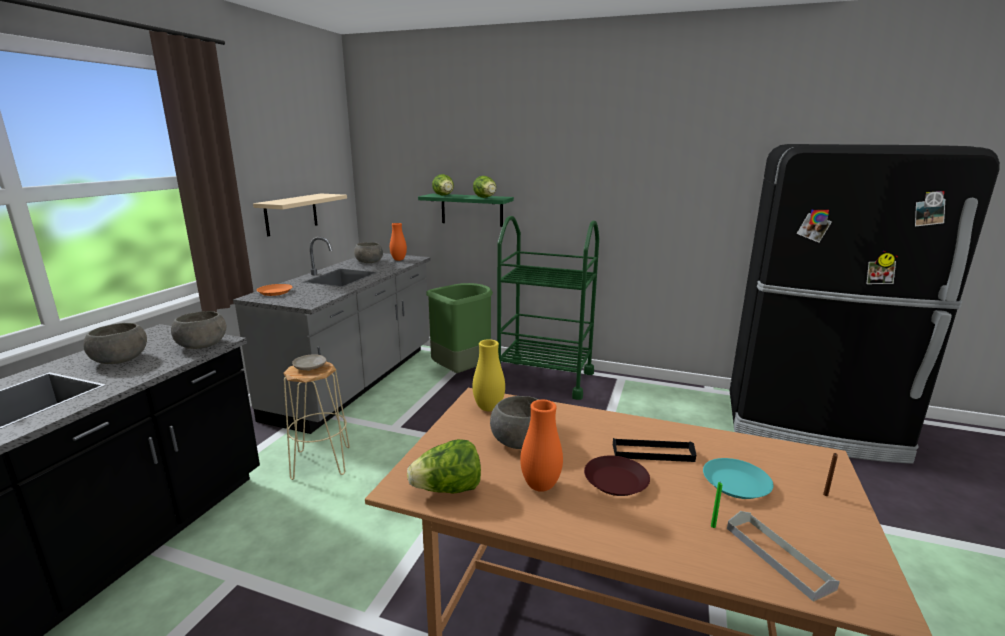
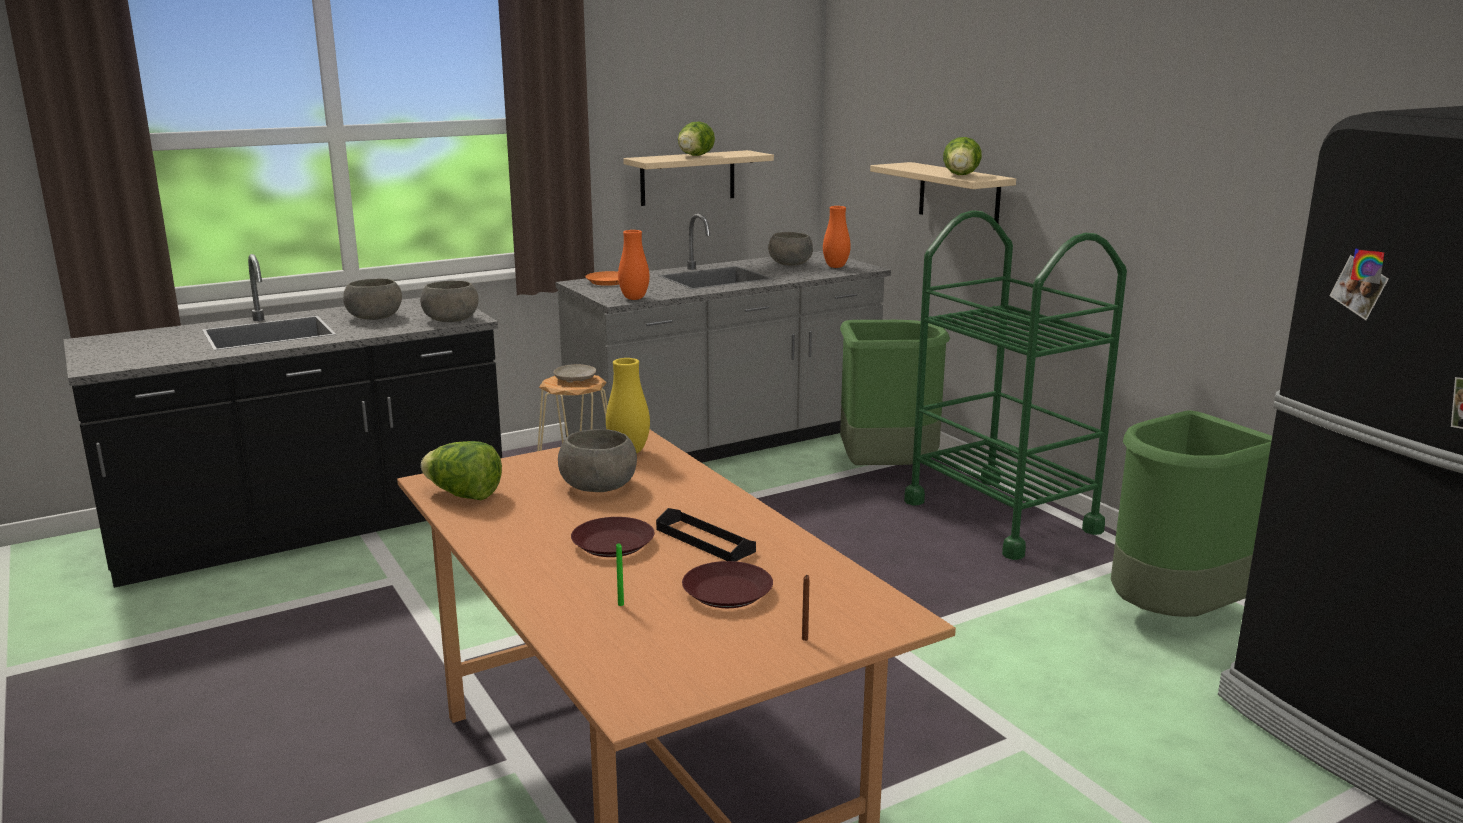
camera: 40 degrees right, 0 degrees up
green shelf [418,194,514,227] -> beige shelf [870,162,1016,230]
lettuce [432,174,454,195] -> lettuce moved to [678,122,715,156]
orange vase [520,400,563,492] -> orange vase moved to [618,230,649,300]
turquoise plate [703,458,773,499] -> brown plate [682,561,773,608]
grey tray [727,511,840,602] -> none
none -> green trash can [1111,410,1272,617]

